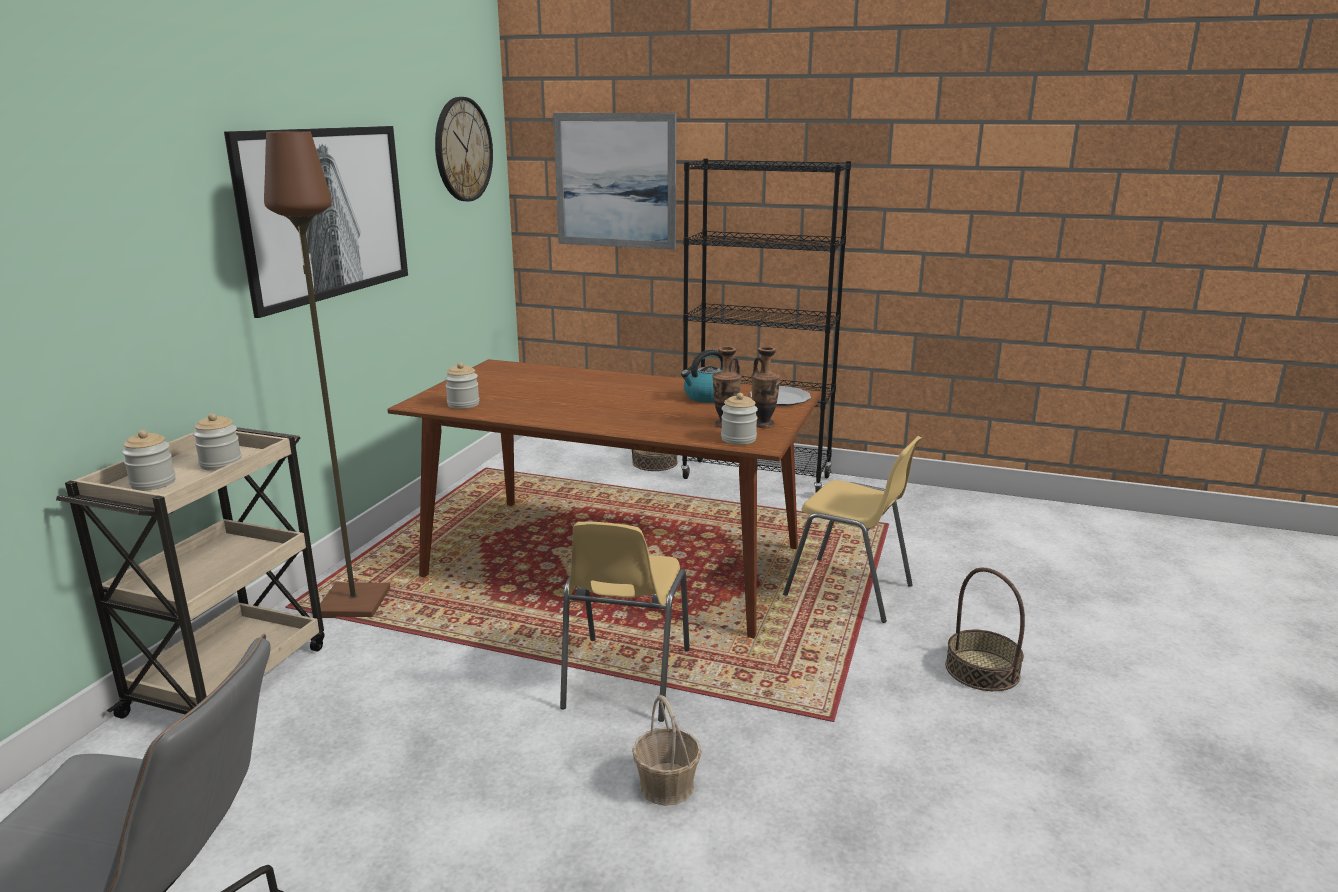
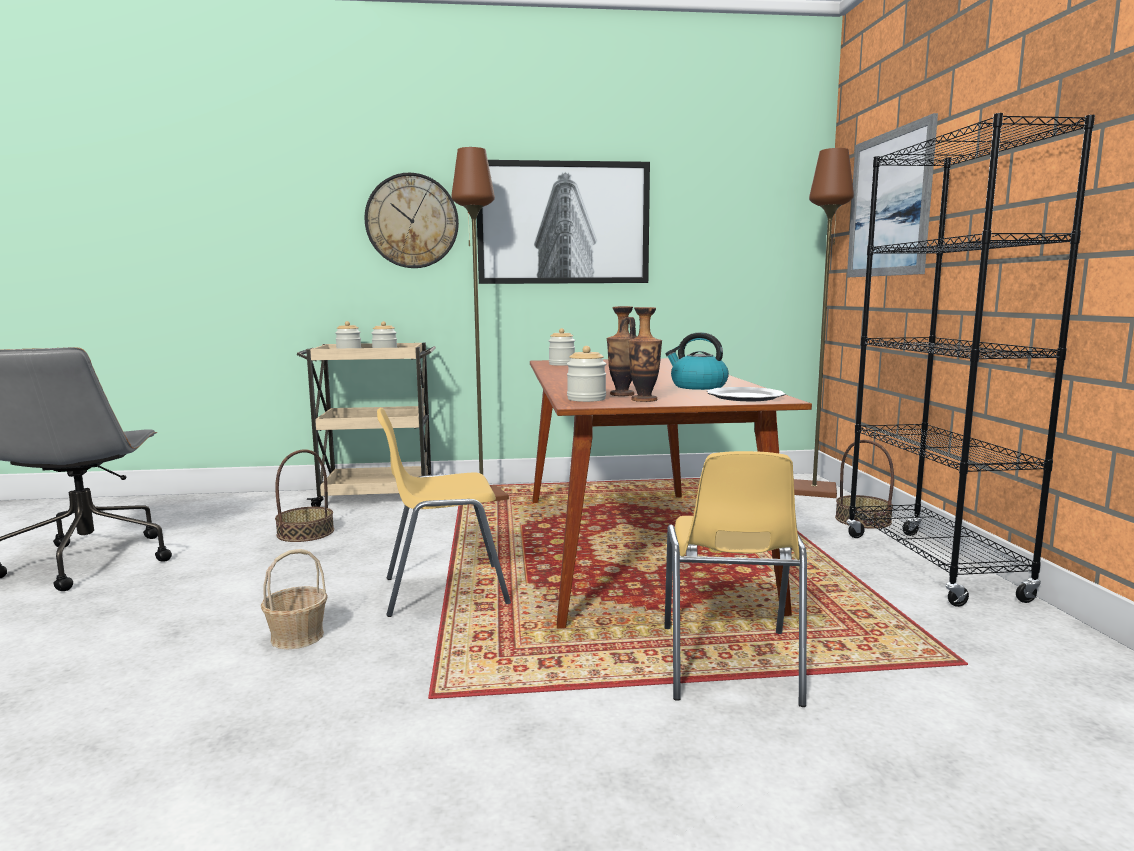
camera: 65 degrees right, 10 degrees down
wall clock [435,97,493,201] -> wall clock moved to [364,173,459,268]
basket [945,568,1025,691] -> basket moved to [275,449,334,542]
none -> brown floor lamp [794,148,854,498]

